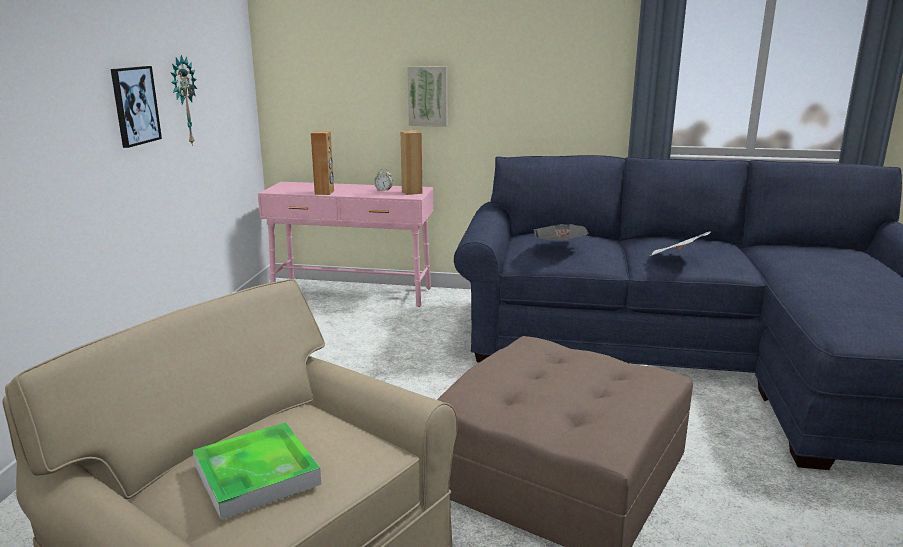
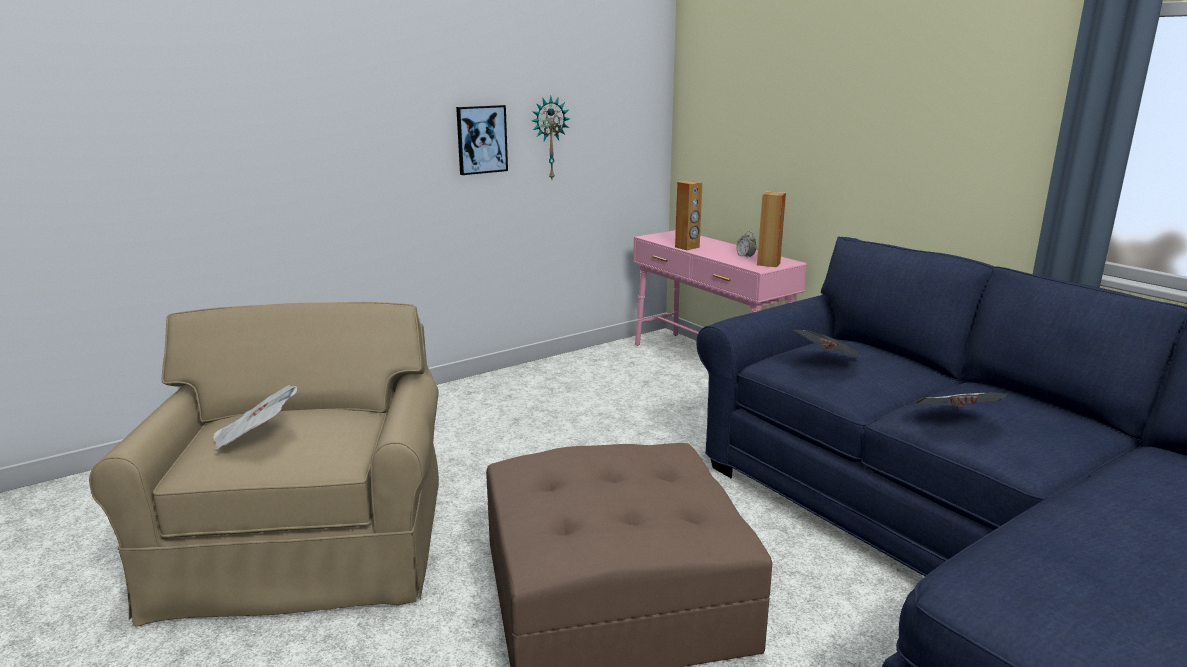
camera: 45 degrees right, 0 degrees up
tray [193,422,321,520] -> newspaper [213,385,297,450]
picture [407,66,447,127] -> none

